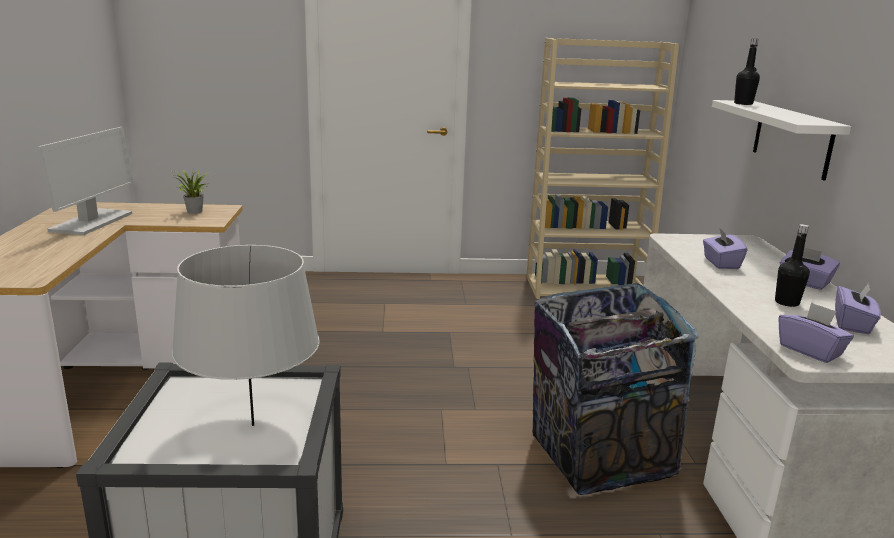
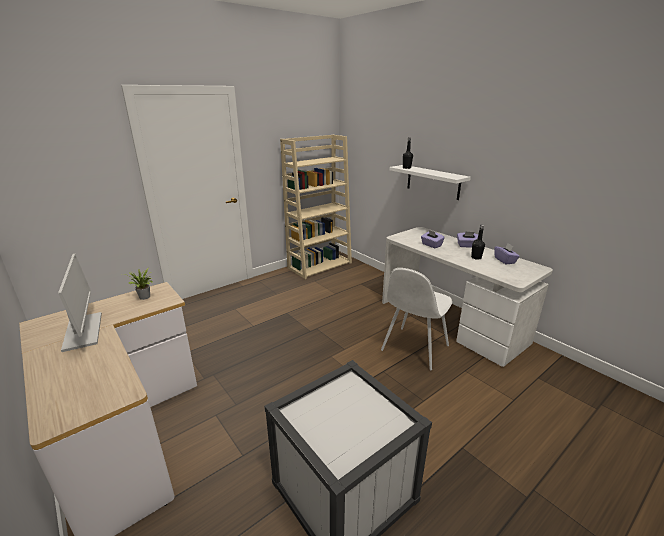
camera: 35 degrees left, 5 degrees up
grey table lamp [172,245,320,426] -> none
trash can [532,283,698,495] -> white chair [381,268,452,371]
purple tissue box [778,302,854,363] -> none

